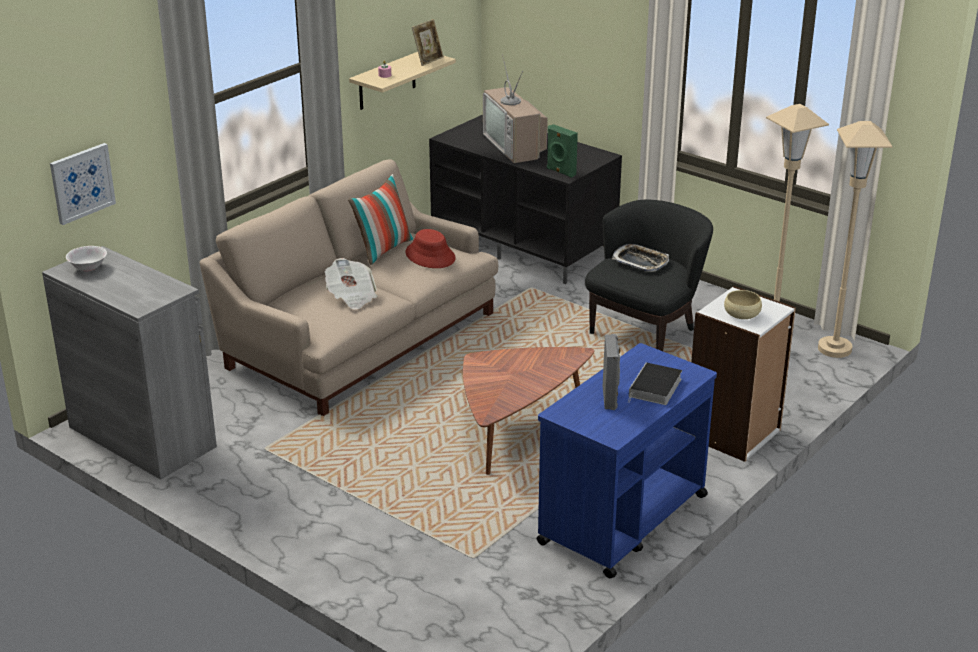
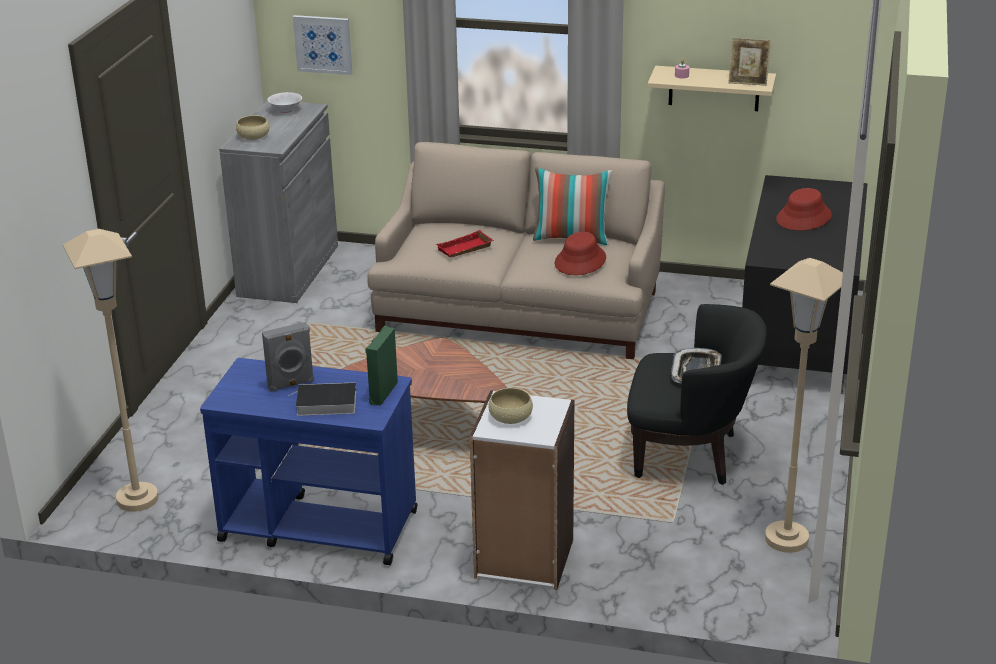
camera: 65 degrees right, 0 degrees up
newspaper [325,258,378,310] -> red tray [436,230,494,258]
television [483,55,548,163] -> red hat [776,188,832,231]
green speaker [547,124,578,178] -> green speaker moved to [365,326,398,406]
beige floor lamp [818,121,893,358] -> beige floor lamp moved to [63,229,158,512]
none -> beige bowl [236,115,269,140]

